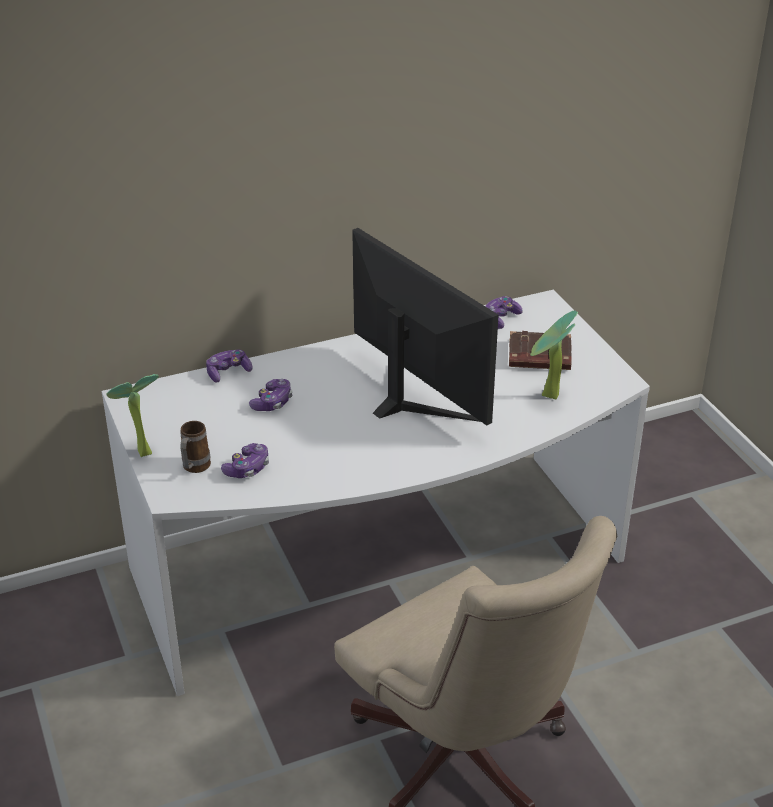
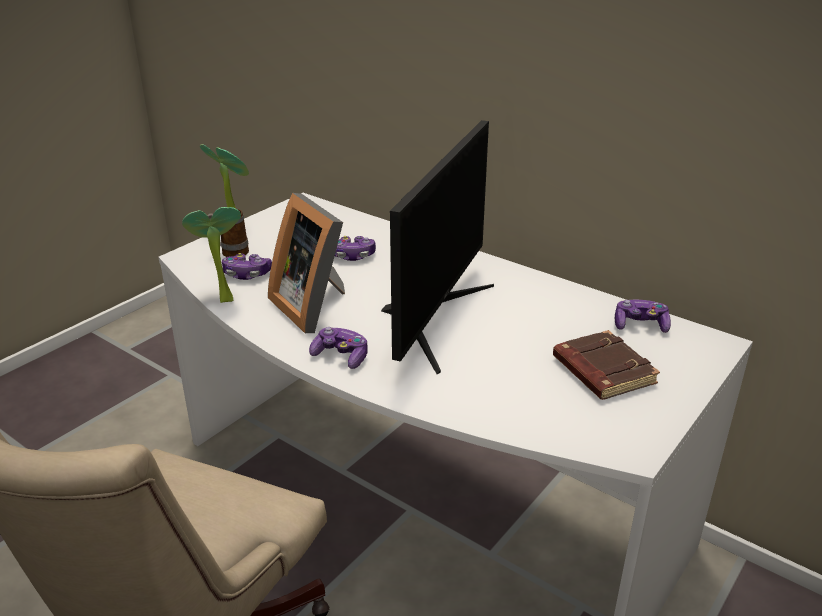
camera: 60 degrees right, 5 degrees down
game controller [206,350,253,382] -> game controller moved to [309,327,368,369]
potted plant [530,311,578,399] -> potted plant moved to [182,207,241,303]
none -> picture frame [268,193,345,333]

